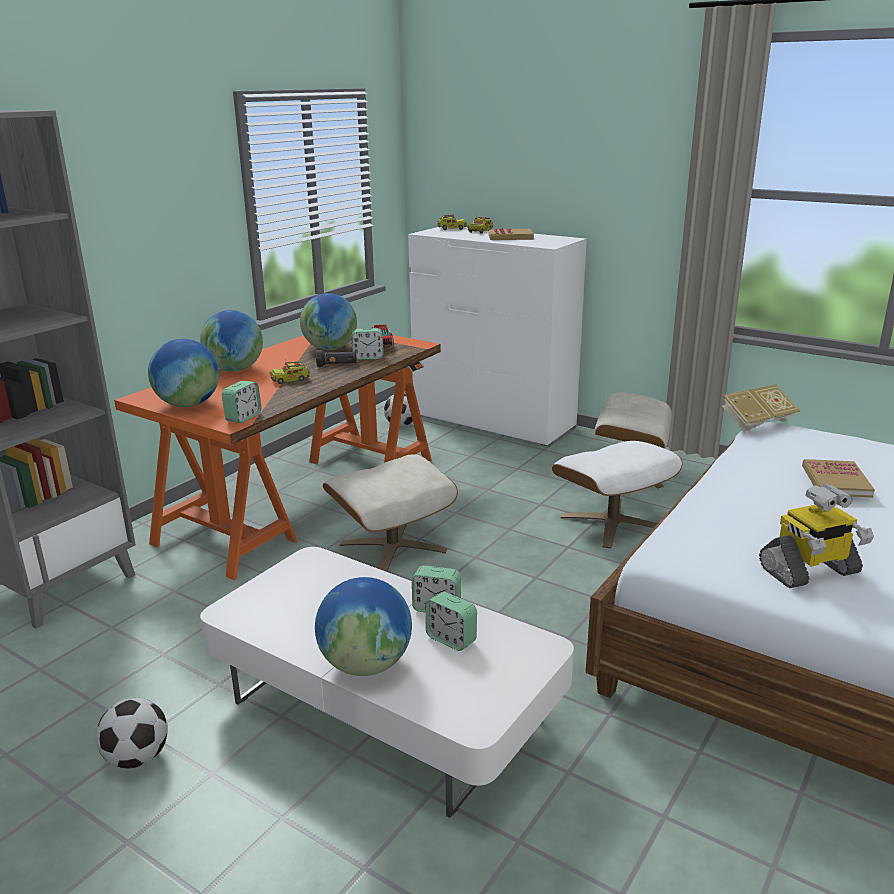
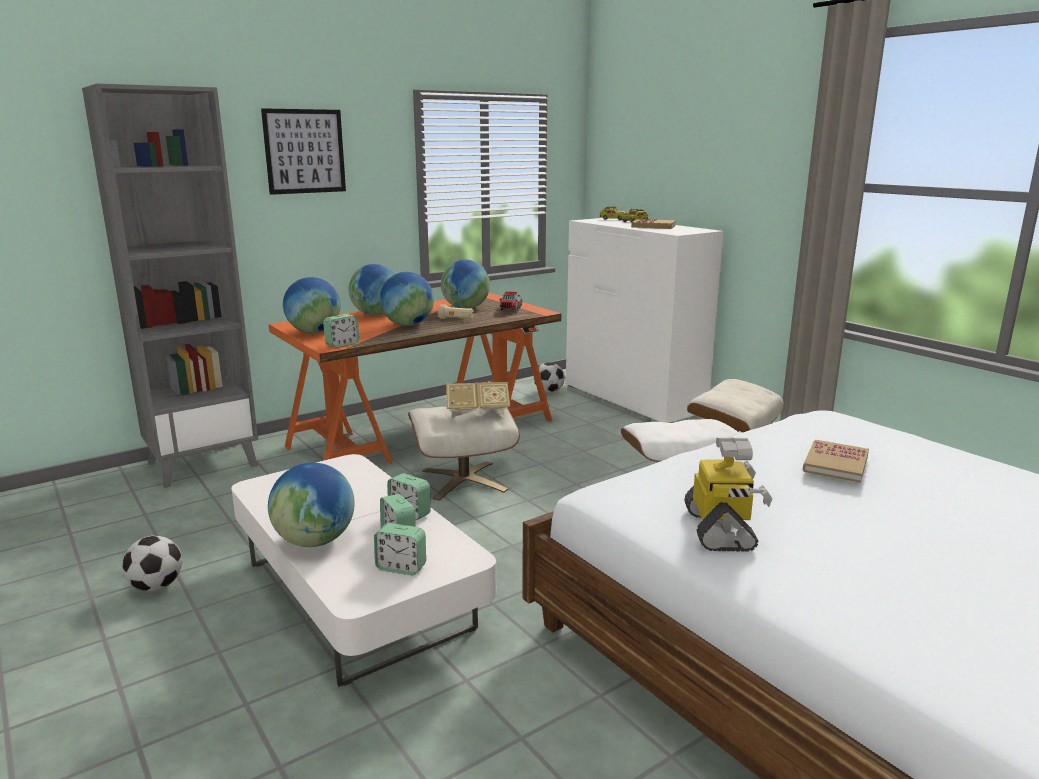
camera: 20 degrees right, 5 degrees down
toy truck [269,361,310,384] -> globe [380,272,434,326]
black flashlight [316,350,357,367] -> beige flashlight [438,304,474,319]
alarm clock [352,328,384,360] -> alarm clock moved to [374,523,426,575]
book [722,384,800,432] -> book moved to [446,382,510,417]
toy robot [759,484,874,588] -> toy robot turned 90 degrees counterclockwise [684,437,773,552]
none -> picture [261,108,346,195]

